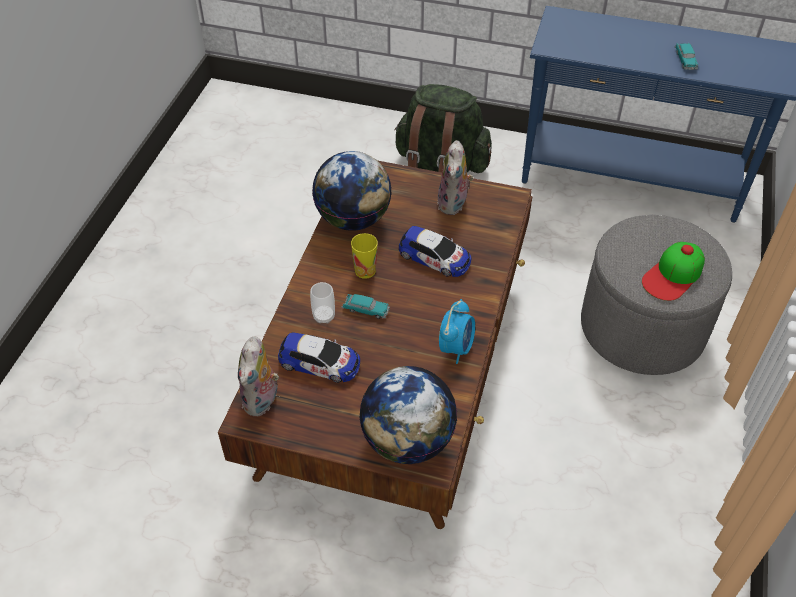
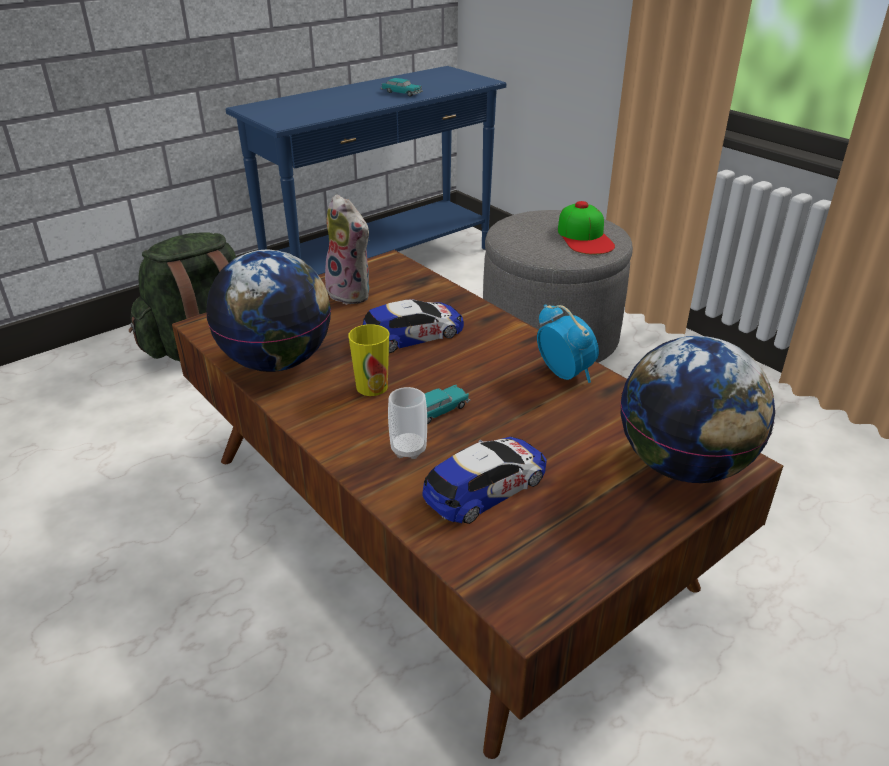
camera: 55 degrees left, 15 degrees down
plush toy [238,336,279,417] -> none

